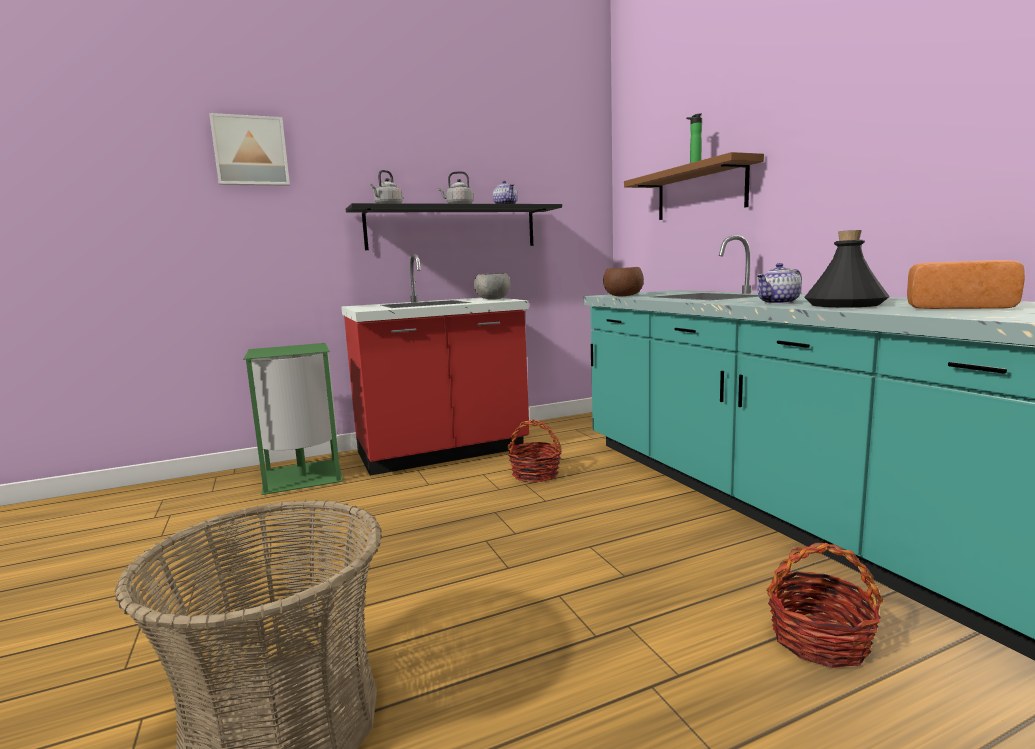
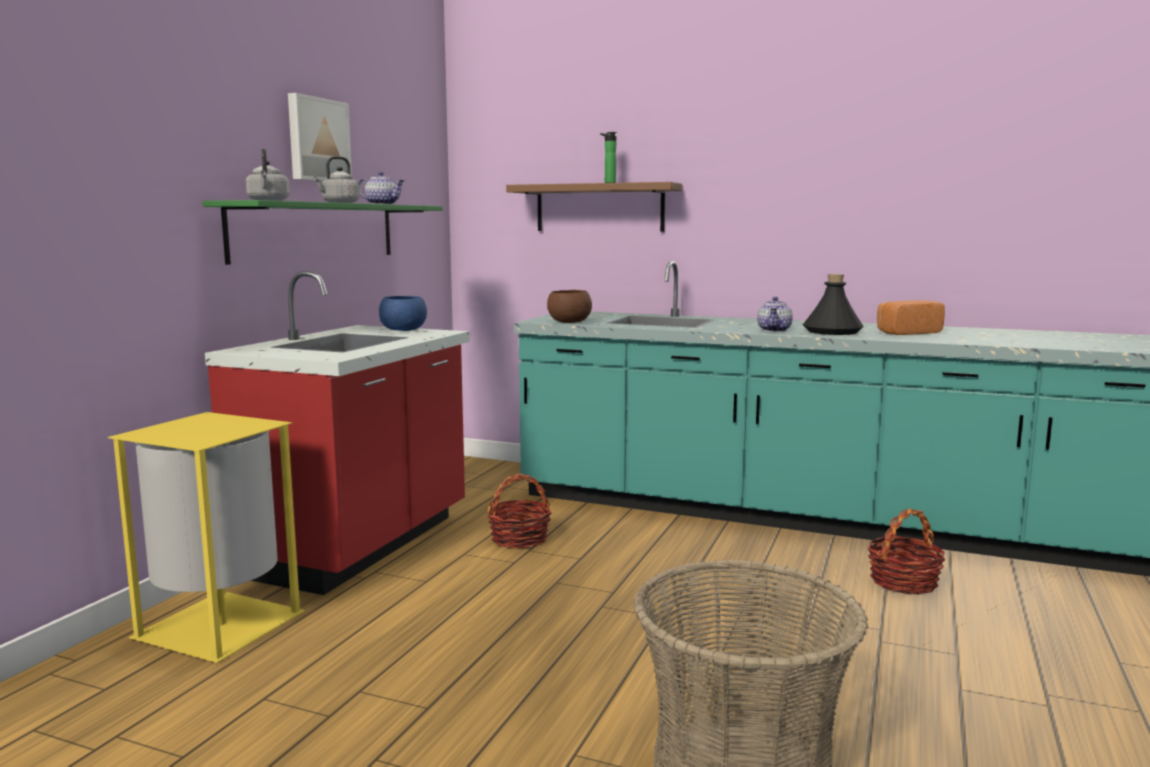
camera: 45 degrees left, 0 degrees up
picture [209,113,290,186] -> picture moved to [288,93,352,181]
green trash can [243,343,343,495] -> yellow trash can [108,412,305,663]
black shelf [346,203,562,250] -> green shelf [203,200,442,265]
grey bowl [474,273,510,299] -> blue bowl [379,296,427,331]

